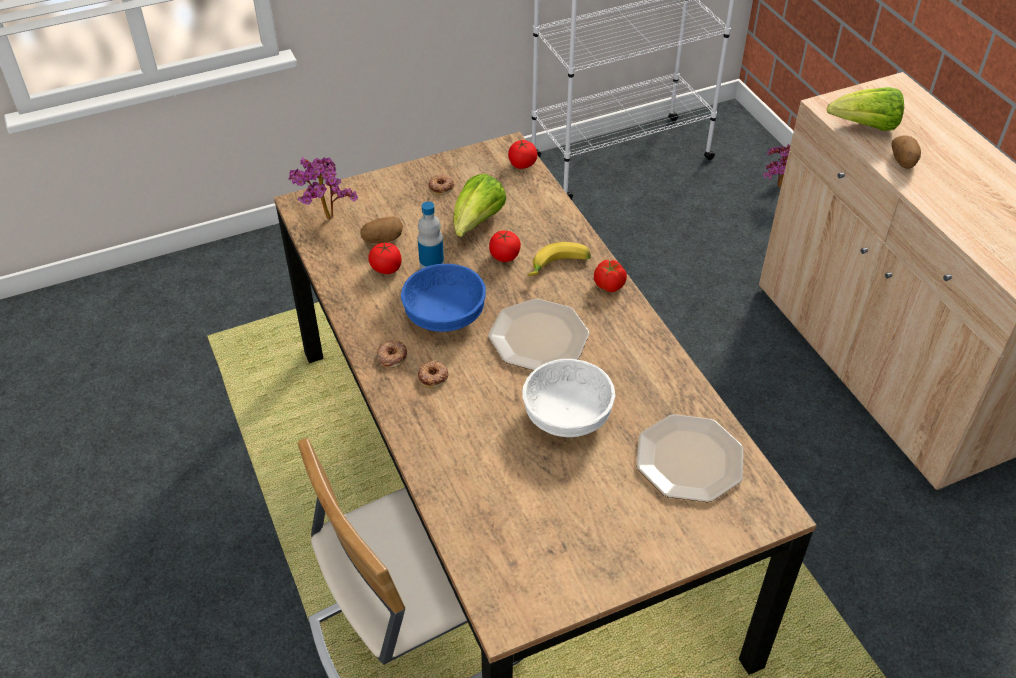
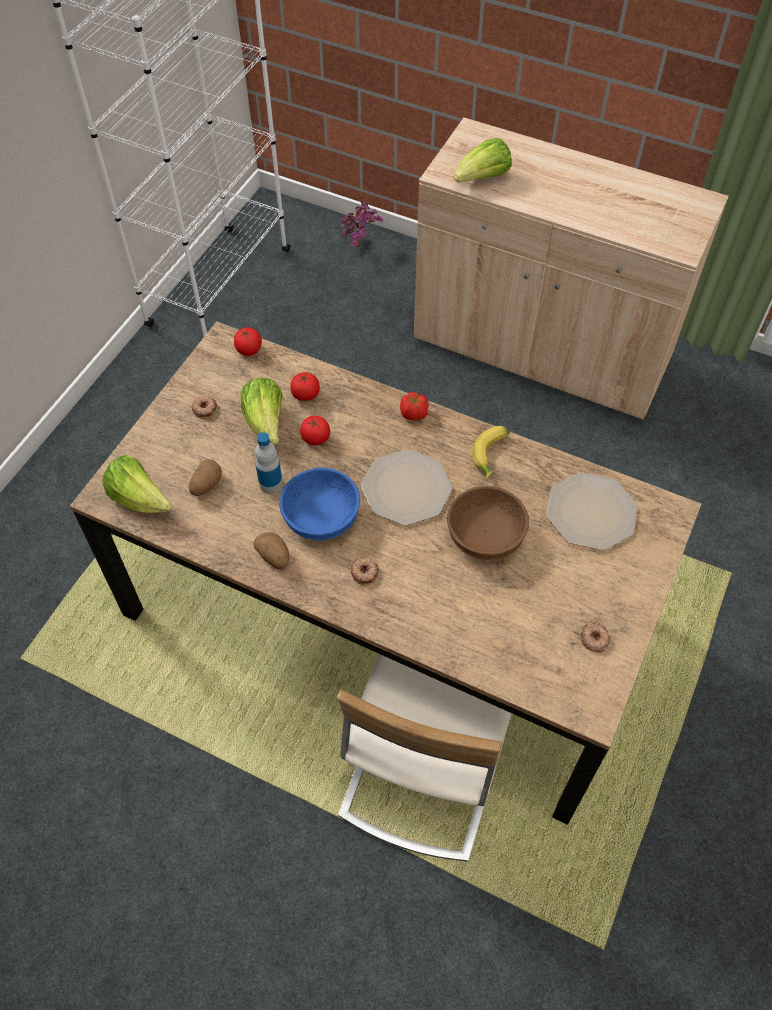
camera: 40 degrees left, 10 degrees up
potted plant [288,157,358,220] -> lettuce [103,455,173,513]
tomato [368,243,402,274] -> tomato moved to [290,372,320,401]
donut [377,340,407,368] -> donut moved to [580,622,610,653]
white bowl [522,359,616,437] -> brown bowl [447,486,529,560]
banana [527,242,591,276] -> banana moved to [472,426,510,480]
potato [892,135,921,169] -> potato moved to [253,532,289,570]

